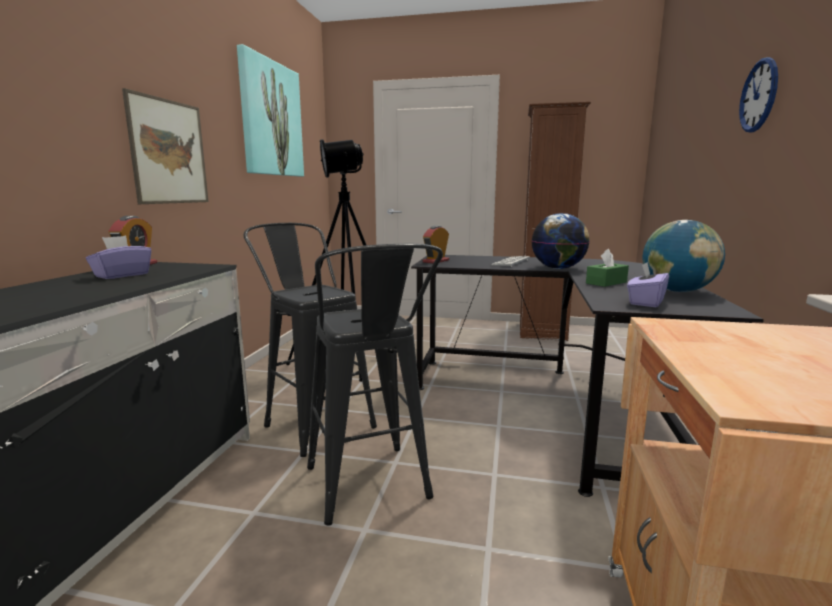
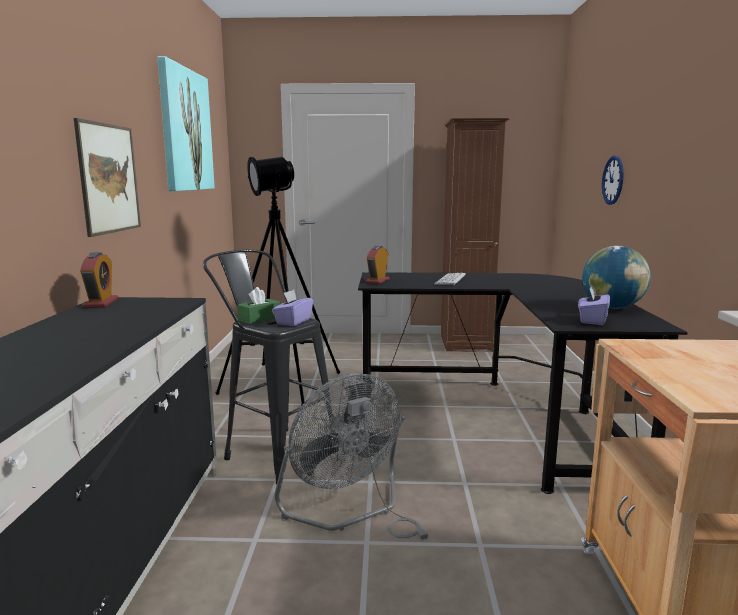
camera: 10 degrees left, 0 degrees up
purple tissue box [86,236,151,279] -> purple tissue box moved to [272,290,313,326]
black stool [307,244,443,526] -> grey fan [275,374,428,540]
globe [531,213,590,269] -> none
green tissue box [586,249,629,287] -> green tissue box moved to [237,287,280,324]
wall clock [739,57,778,132] -> wall clock moved to [602,156,624,205]

